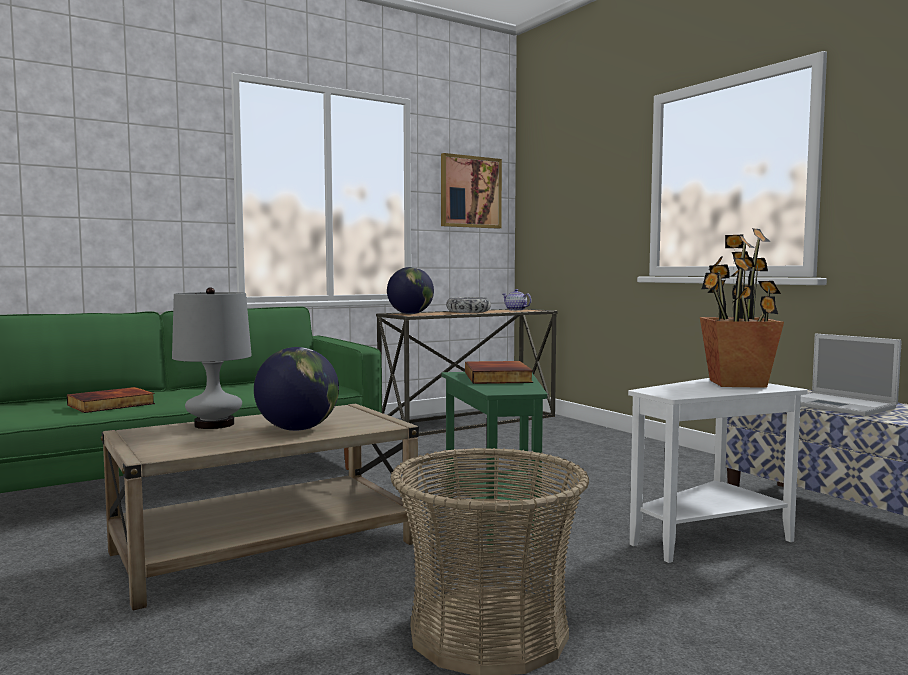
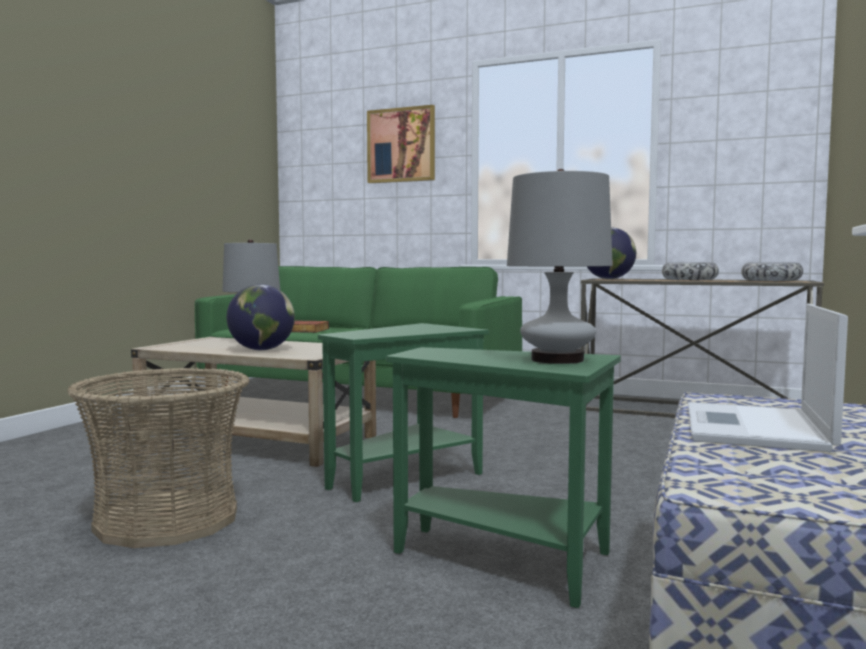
camera: 55 degrees right, 0 degrees up
picture [441,153,502,229] -> picture moved to [367,105,435,183]
book [465,361,533,384] -> none
teapot [502,289,531,311] -> bowl [741,263,803,281]
white side table [628,378,808,563] -> green side table [387,347,621,608]
potted plant [700,228,784,388] -> grey table lamp [507,169,613,364]

